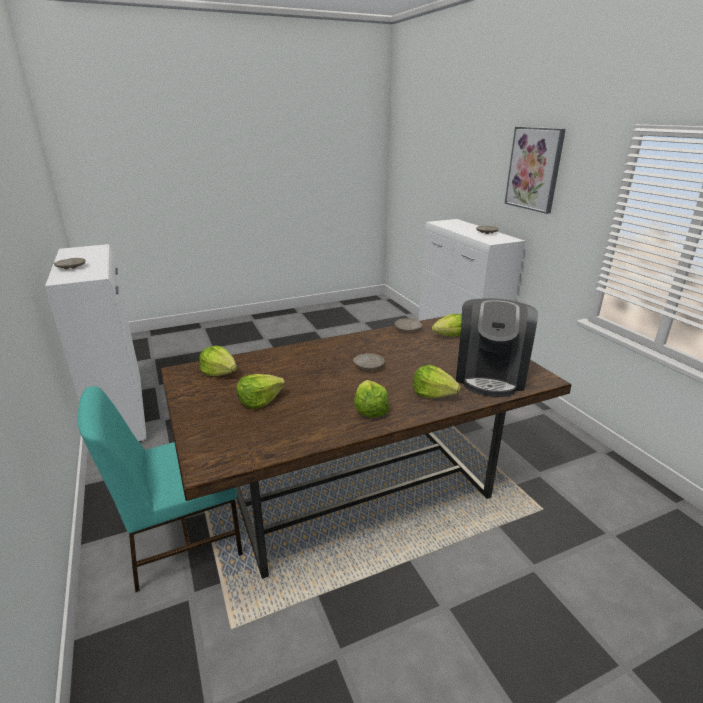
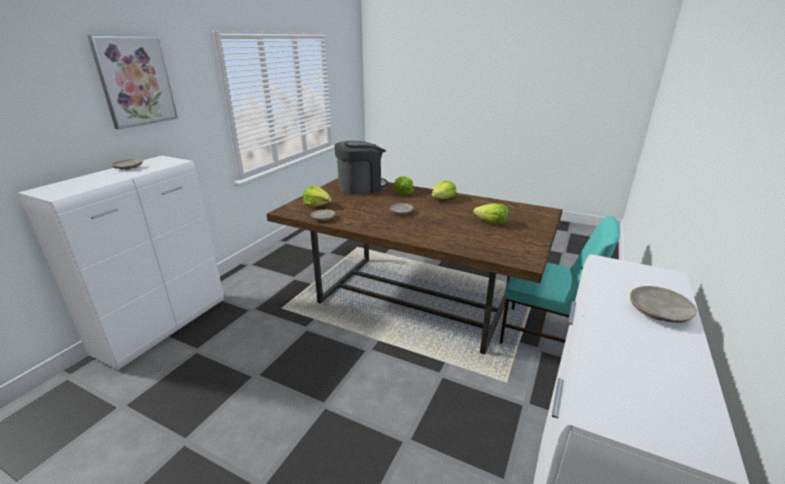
camera: 130 degrees left, 0 degrees up
lettuce [199,345,237,376] -> none

